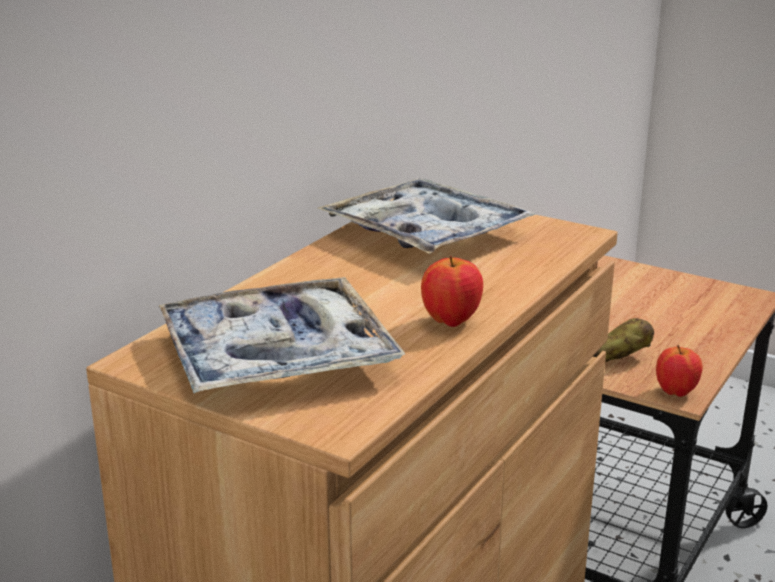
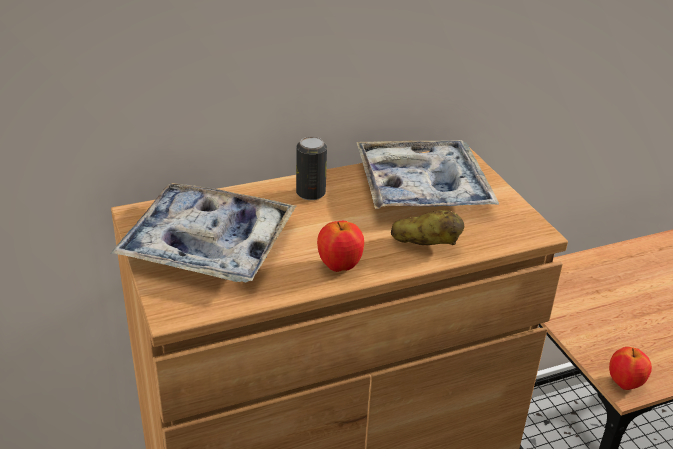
camera: 35 degrees right, 10 degrees up
potato [592,318,654,362] -> potato moved to [391,210,464,245]
none -> can [296,137,327,200]

